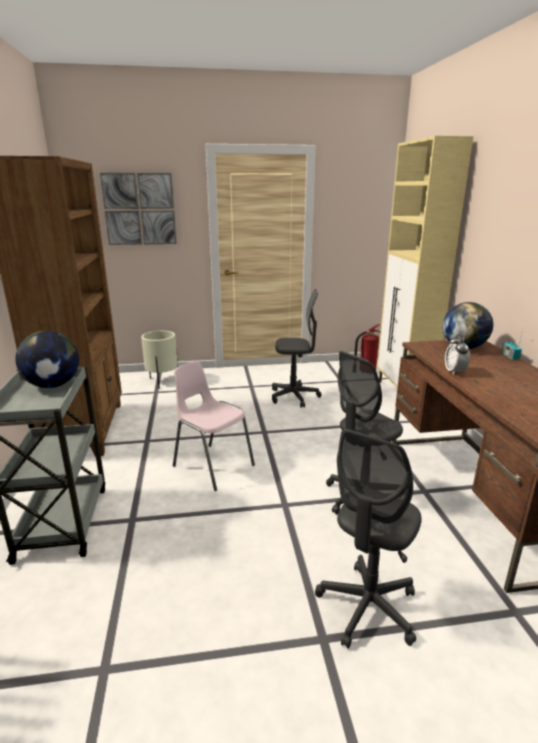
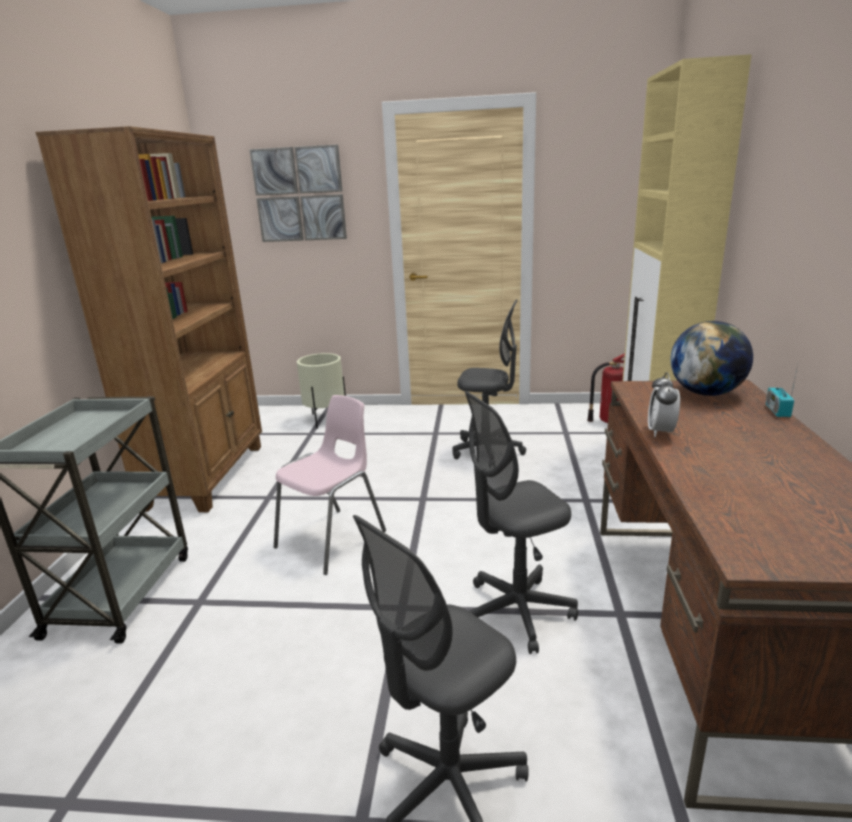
camera: 15 degrees right, 0 degrees up
globe [15,331,79,388] -> none
pink chair [173,361,255,491] -> pink chair turned 75 degrees clockwise [274,395,386,575]

